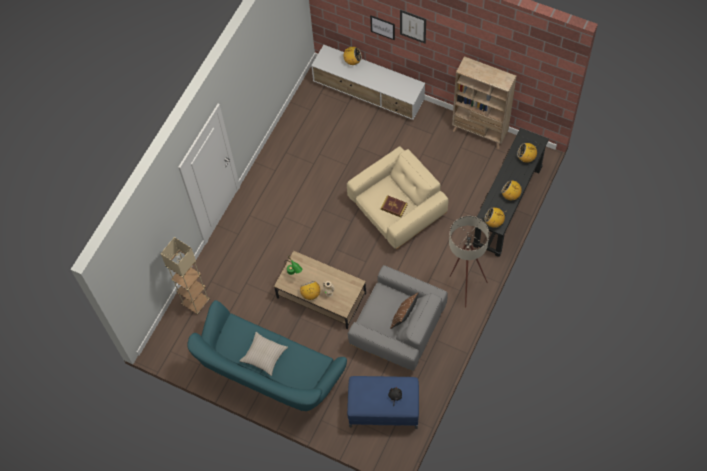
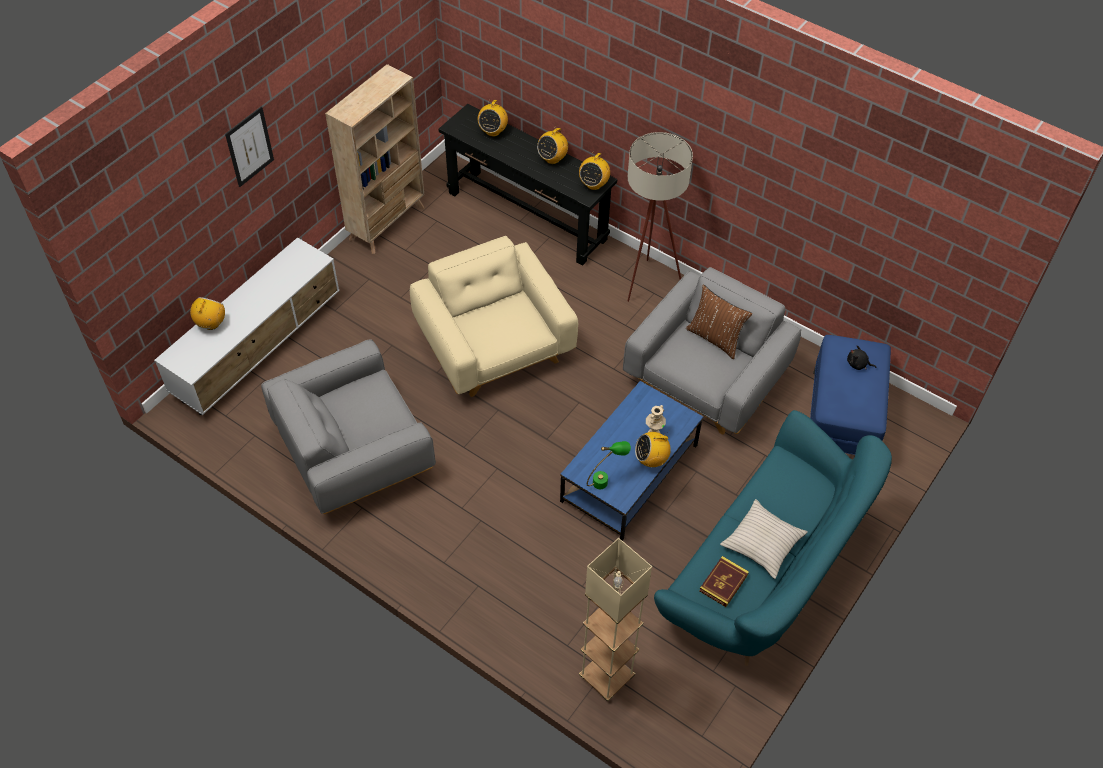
camera: 85 degrees left, 10 degrees down
brown coffee table [274,251,366,329] -> blue coffee table [560,381,703,541]
picture [370,15,395,40] -> none
book [381,195,408,217] -> book moved to [699,556,749,607]
none -> grey armchair [261,339,436,514]

